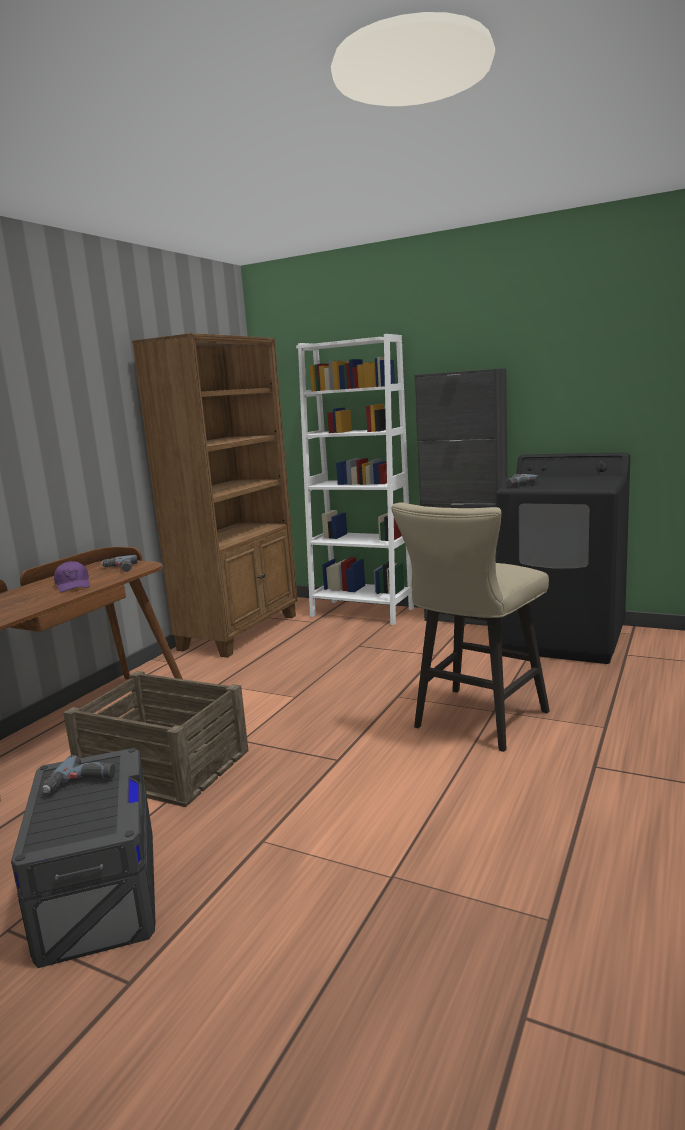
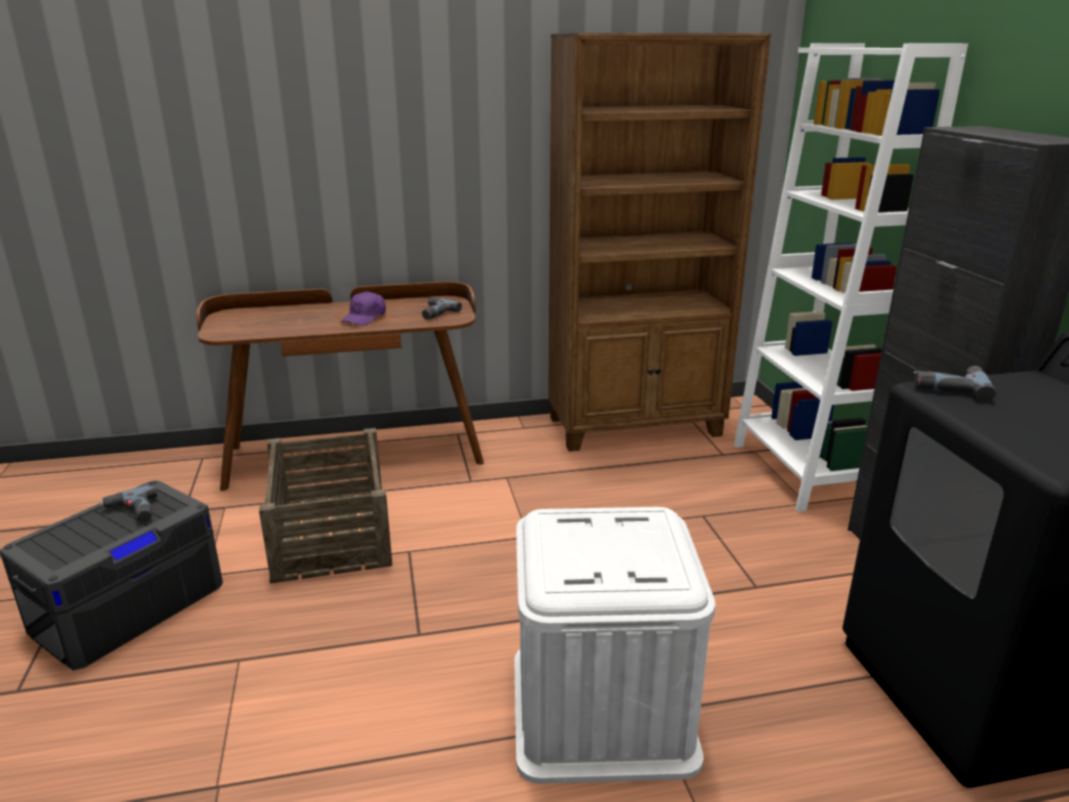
camera: 50 degrees right, 10 degrees up
beige stool [391,502,550,752] -> white storage box [514,507,715,784]

